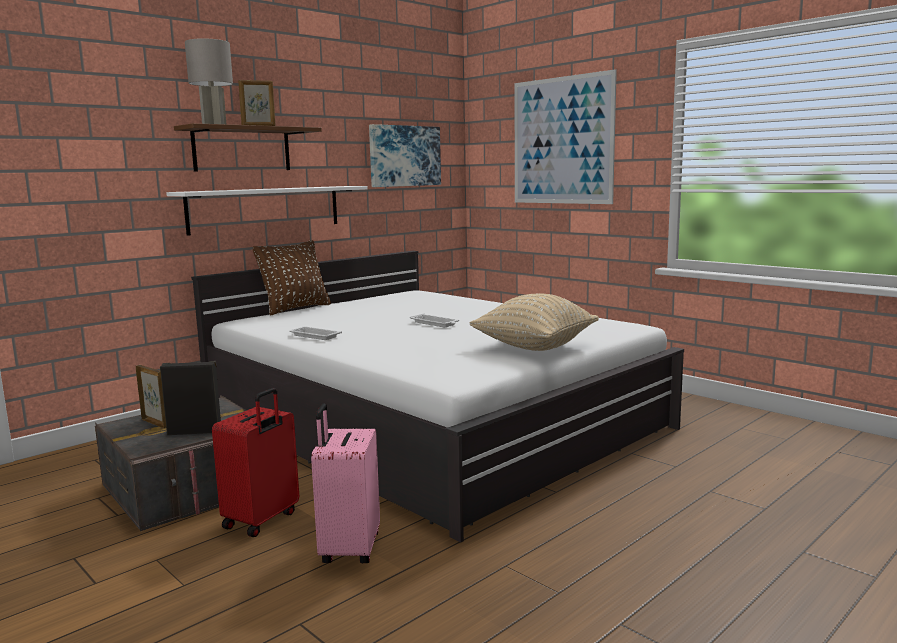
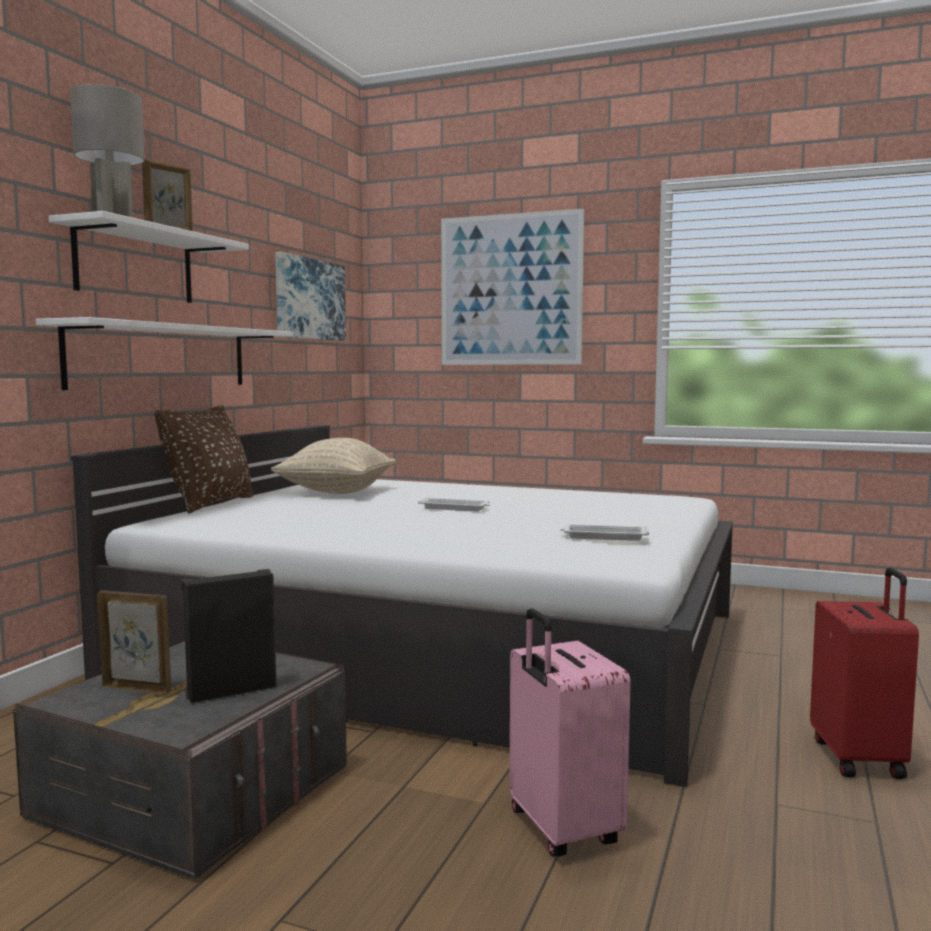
camera: 25 degrees left, 5 degrees down
brown shelf [174,123,322,172] -> white shelf [49,211,249,303]
red suitcase [212,388,299,537] -> red suitcase moved to [810,568,919,779]
white tray [289,327,342,340] -> white tray moved to [560,524,649,541]
beige pillow [470,293,599,351] -> beige pillow moved to [271,438,396,494]

